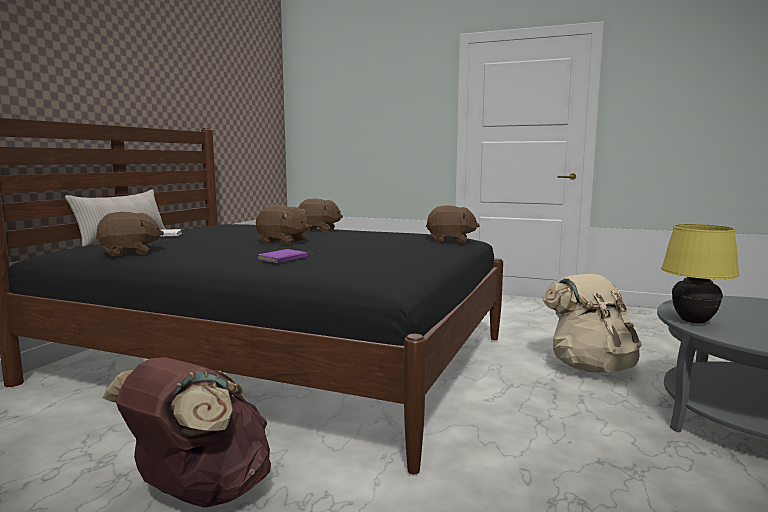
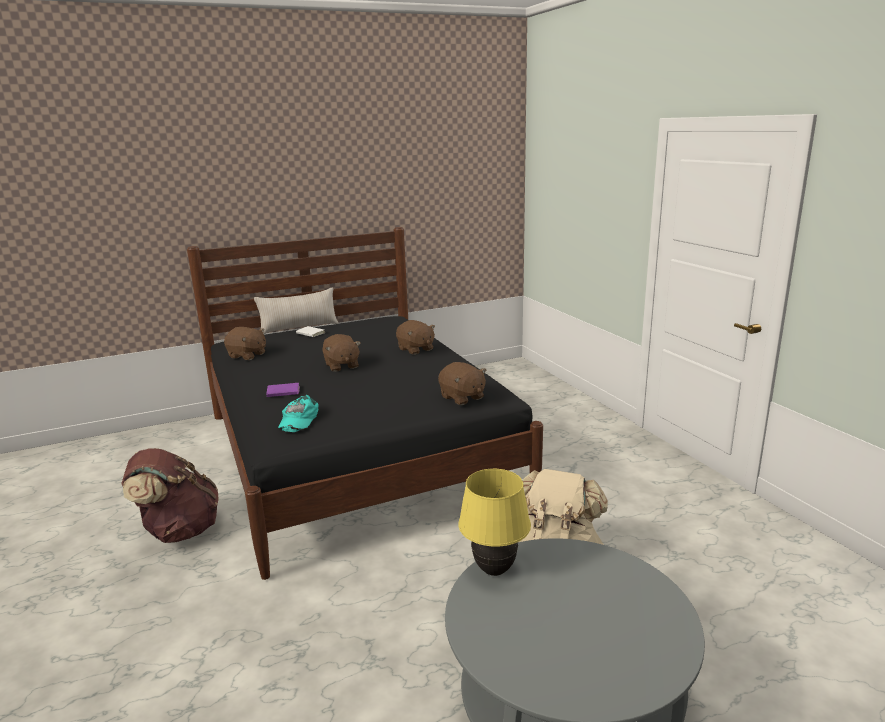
camera: 45 degrees right, 10 degrees up
none -> turquoise cap [278,395,319,432]

